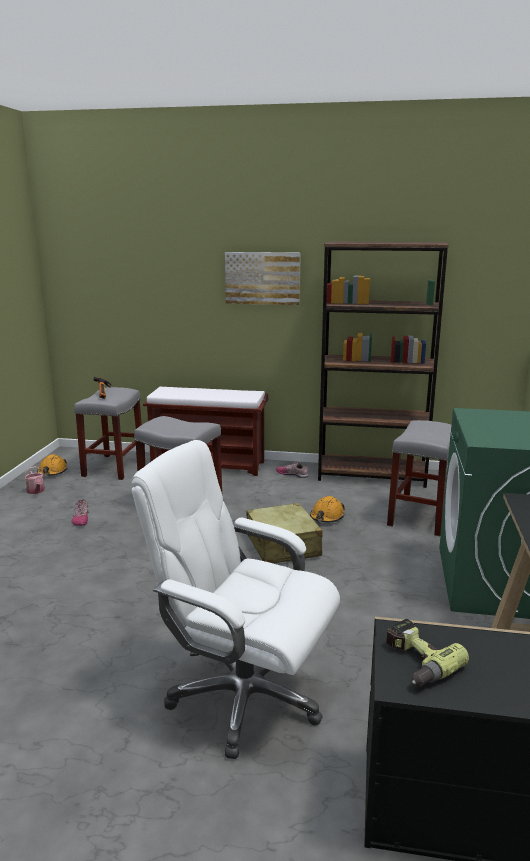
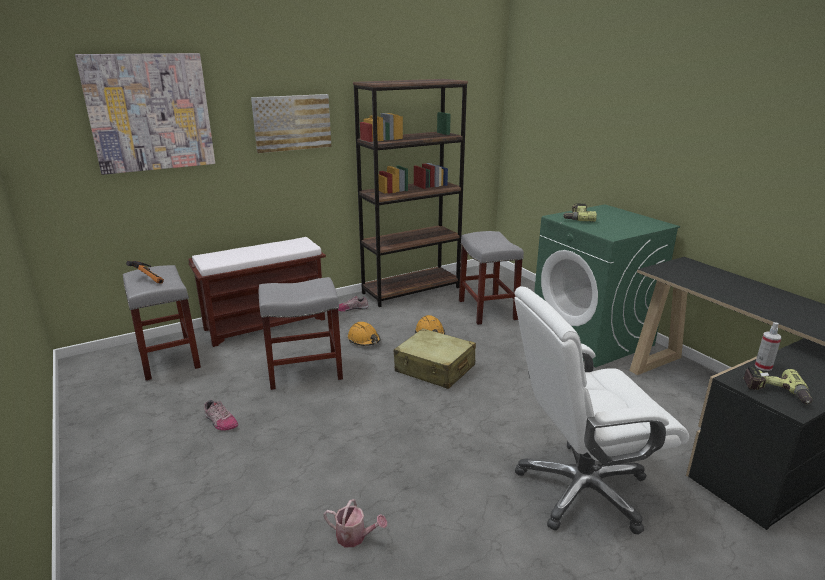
camera: 40 degrees left, 5 degrees up
watering can [24,466,45,494] -> watering can moved to [323,499,387,547]
orange hard hat [37,455,67,476] -> orange hard hat moved to [348,322,381,346]
none -> picture [75,53,215,175]
none -> power drill [563,203,597,222]
none -> spray bottle [755,322,781,371]

